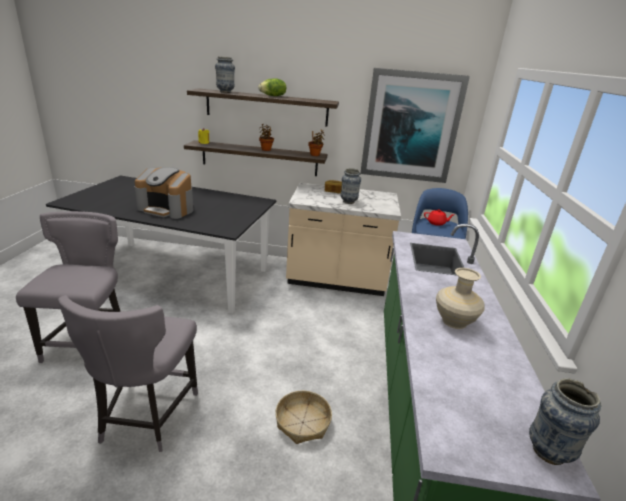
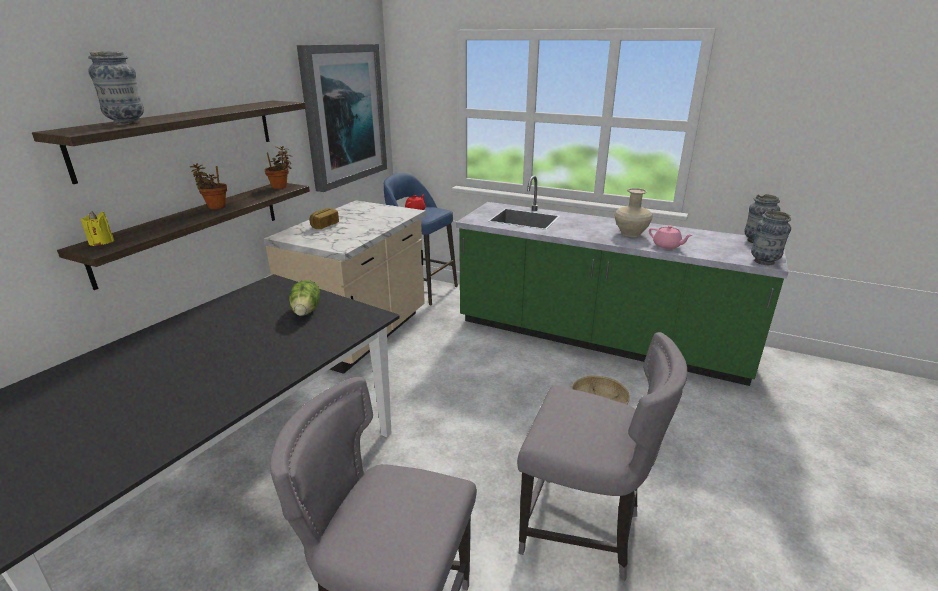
camera: 70 degrees left, 0 degrees up
coffee machine [135,167,194,219] -> none
lettuce [258,78,286,96] -> lettuce moved to [289,280,320,316]
vase [340,168,361,204] -> vase moved to [751,211,791,265]
none -> pink teapot [649,225,693,249]

